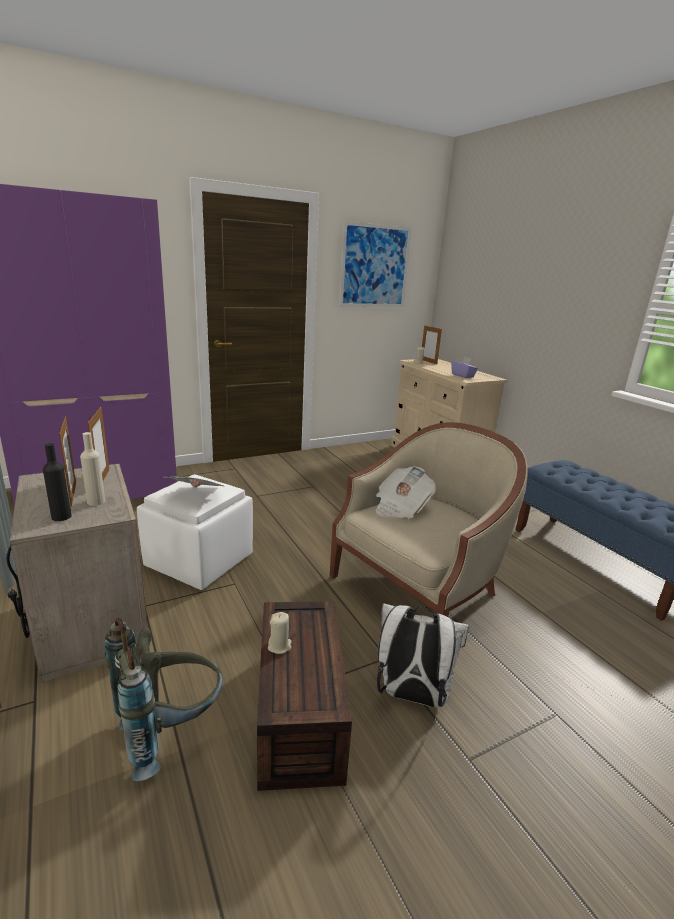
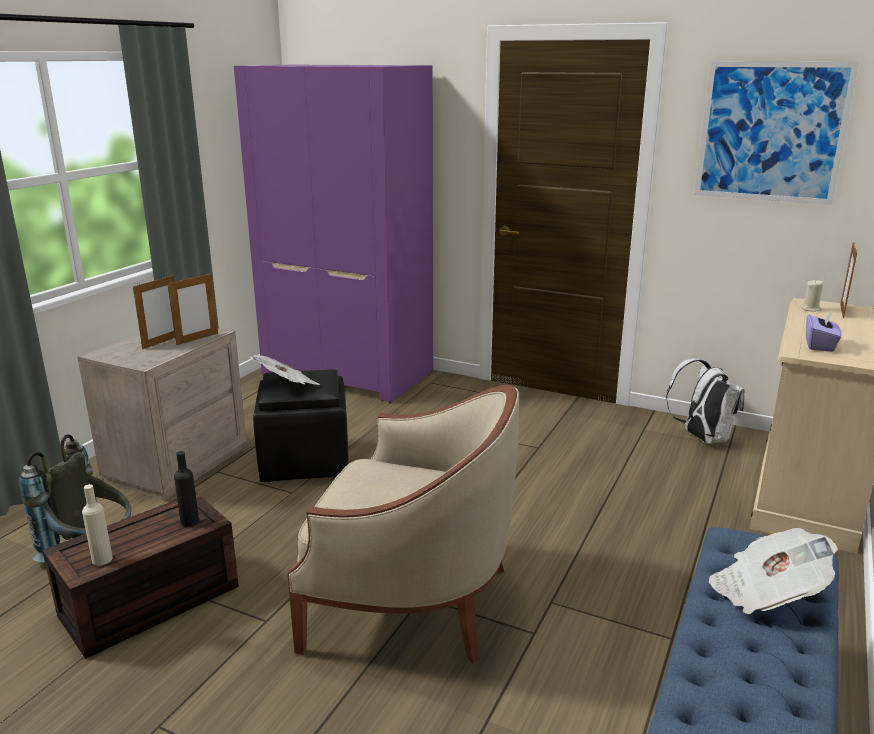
camera: 55 degrees right, 0 degrees up
black bottle [43,443,72,521] -> black bottle moved to [174,451,199,527]
beige bottle [80,432,105,506] -> beige bottle moved to [82,484,113,565]
white ottoman [137,474,253,590] -> black ottoman [253,369,349,482]
beige candle [268,612,292,654] -> none
newspaper [376,466,436,519] -> newspaper moved to [709,528,838,614]
white backpack [377,603,469,708] -> white backpack moved to [666,358,745,444]

